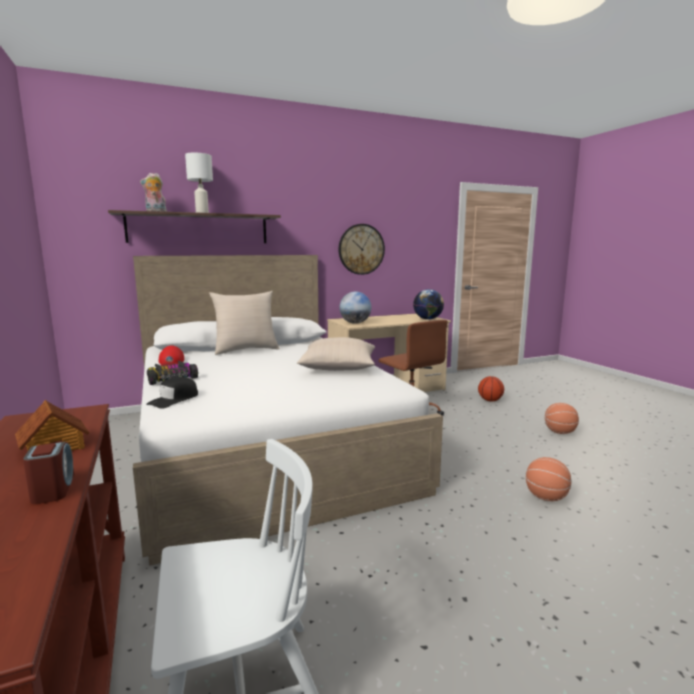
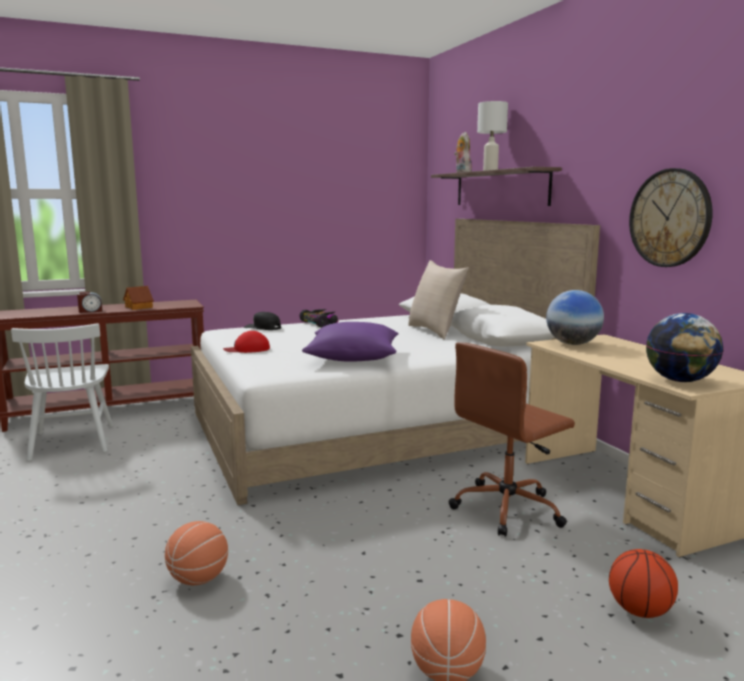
camera: 90 degrees right, 0 degrees up
red cap [159,345,184,366] -> red cap moved to [223,331,270,353]
beige pillow [297,337,375,371] -> purple pillow [302,322,399,362]

